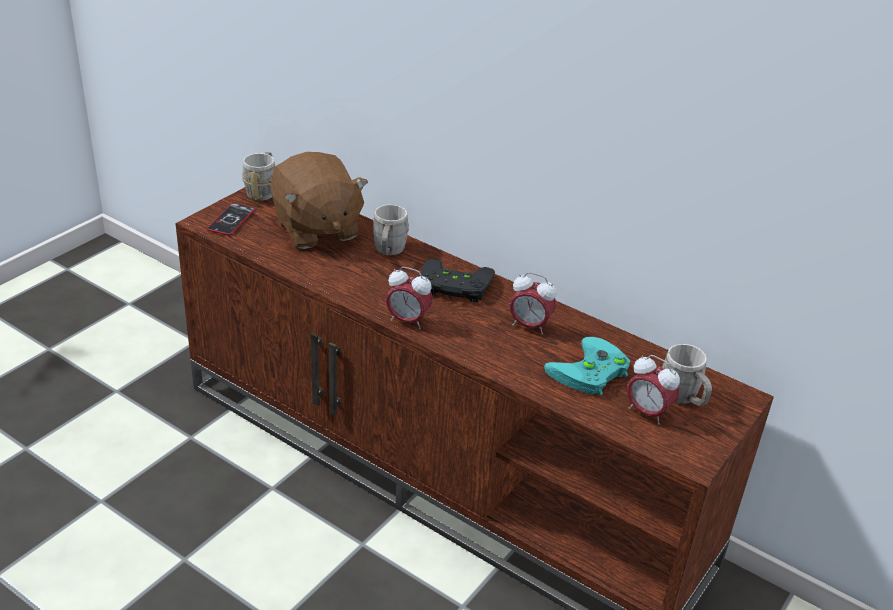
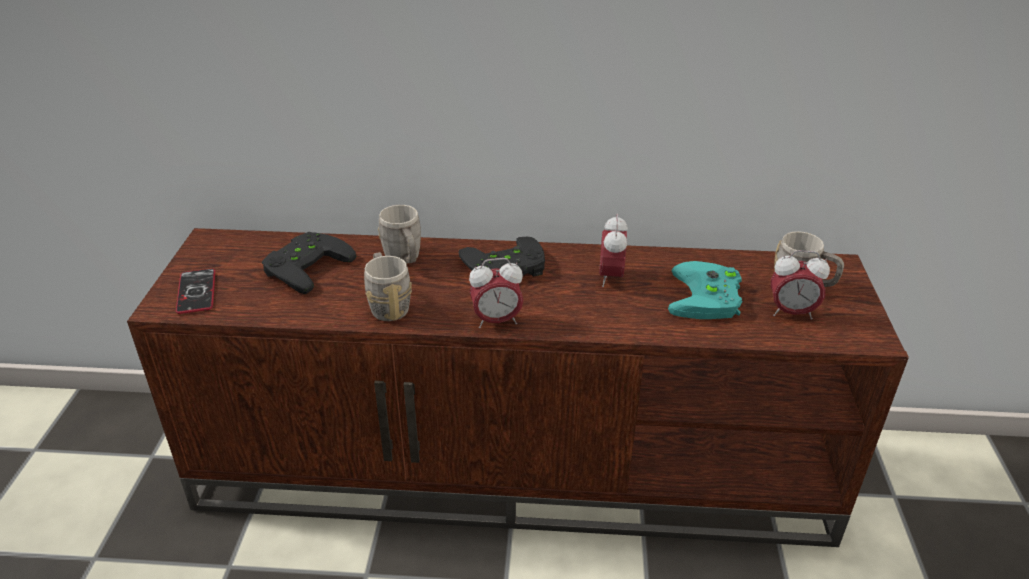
camera: 30 degrees left, 0 degrees up
grey mug [242,152,275,201] -> grey mug moved to [364,252,412,321]
brown plush toy [270,152,368,249] -> black game controller [262,232,356,294]
alarm clock [509,272,557,335] -> alarm clock turned 105 degrees clockwise [599,214,628,287]

